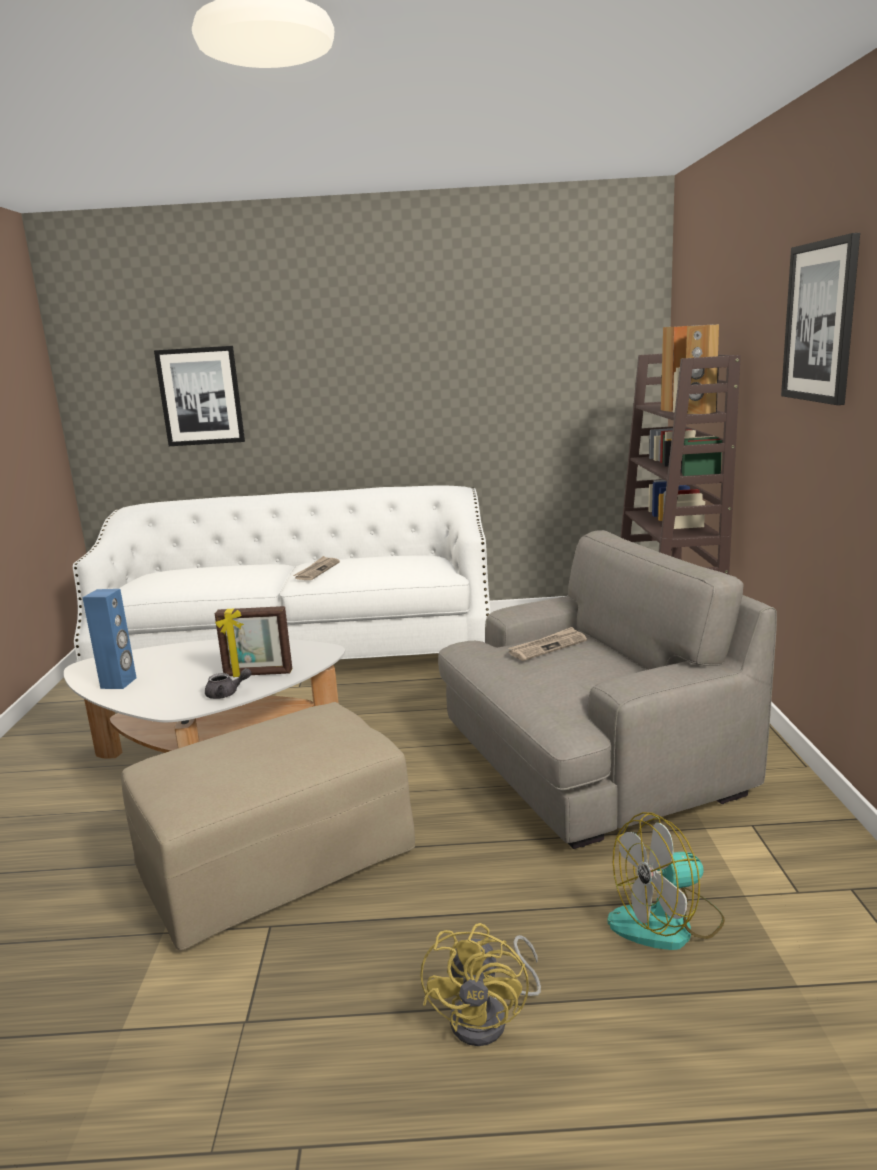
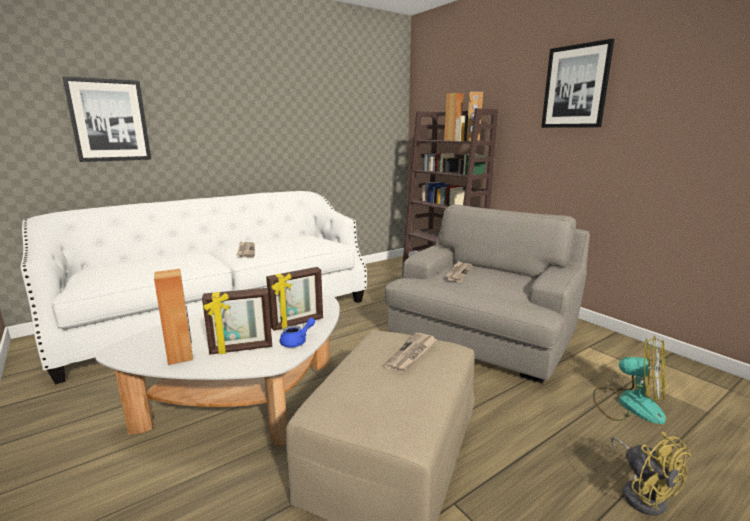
camera: 35 degrees left, 0 degrees up
blue speaker [82,589,137,689] -> brown speaker [154,269,193,365]
grey teapot [205,668,252,699] -> blue teapot [280,318,315,348]
fan [607,812,725,950] -> fan turned 90 degrees counterclockwise [593,335,666,424]
none -> picture frame [202,288,272,355]
none -> newspaper [384,333,437,373]

